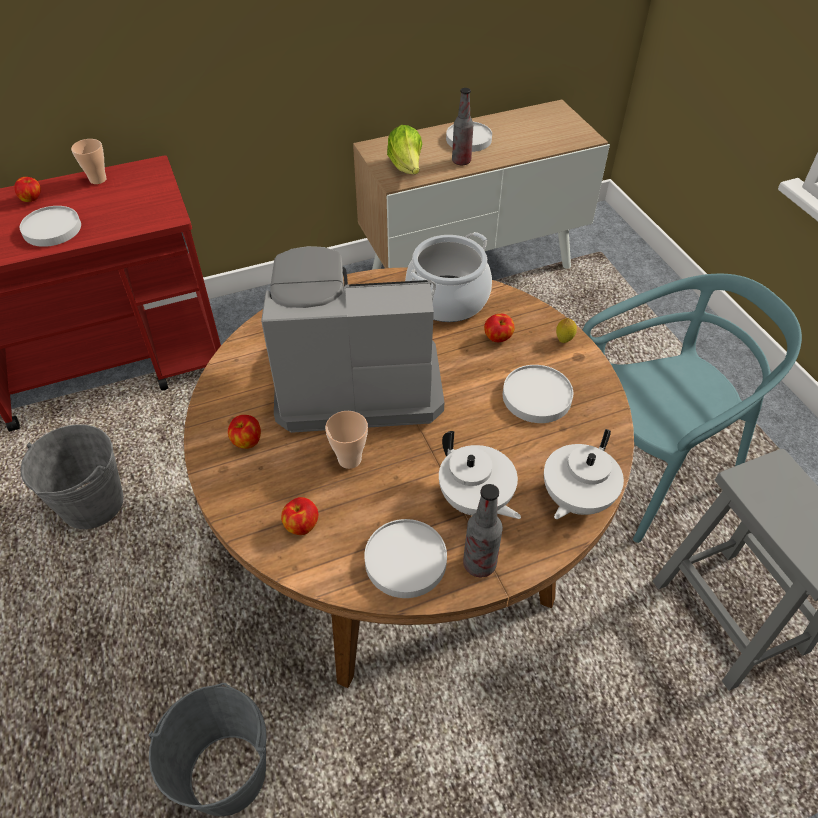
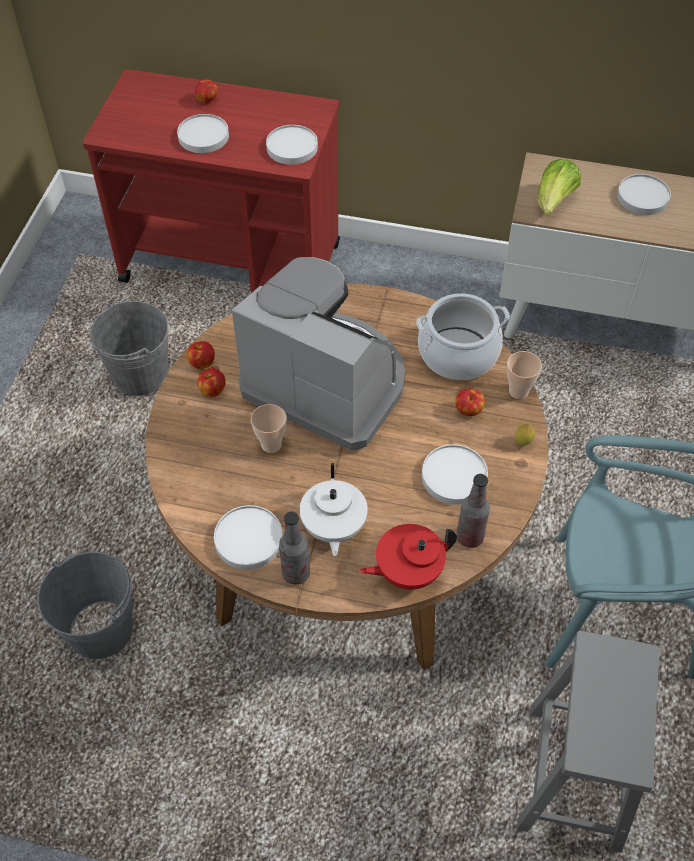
camera: 35 degrees right, 5 degrees up
cup [71,139,107,184] -> cup moved to [507,351,542,399]
apple [281,497,319,535] -> apple moved to [186,341,215,369]
bottle [452,88,474,165] -> bottle moved to [456,474,490,548]
white teapot [544,429,624,519] -> red teapot [360,524,457,590]
none -> white plate [266,125,318,165]

